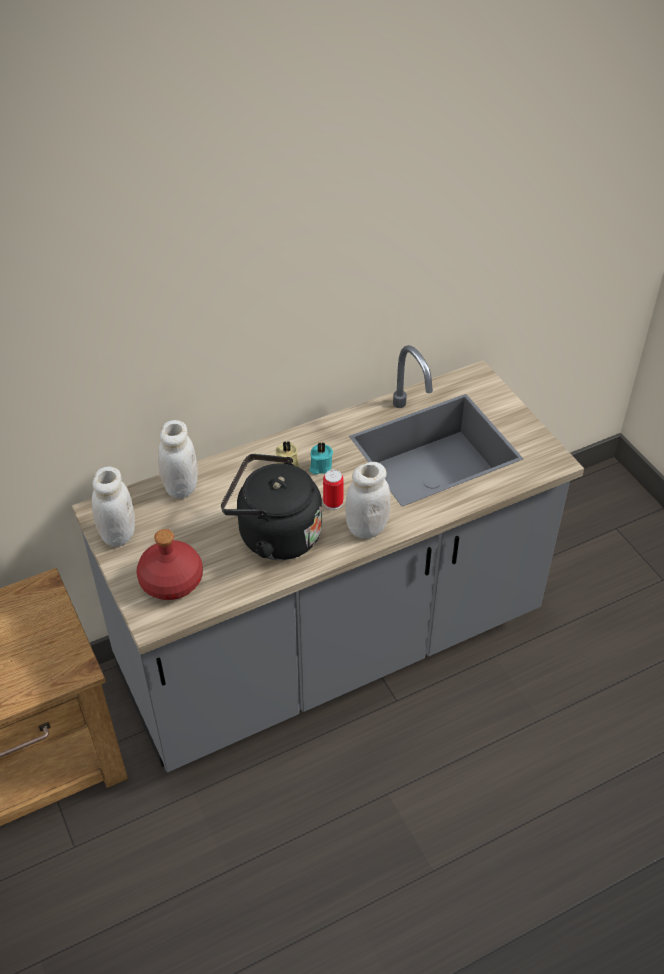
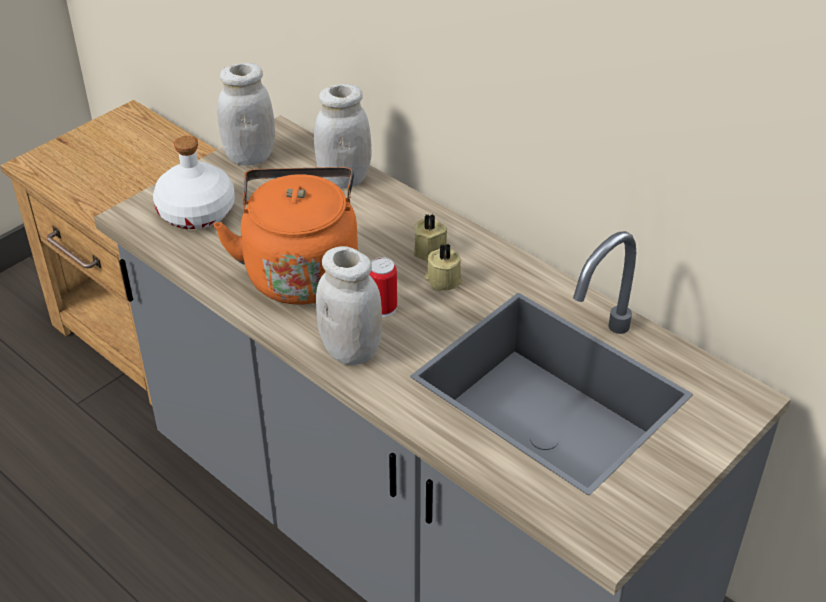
camera: 70 degrees right, 5 degrees down
red bottle [137,529,203,600] -> white bottle [153,136,235,229]
black kettle [221,454,322,560] -> orange kettle [214,167,358,304]
turquoise candle [309,442,333,475] -> beige candle [424,244,462,291]

